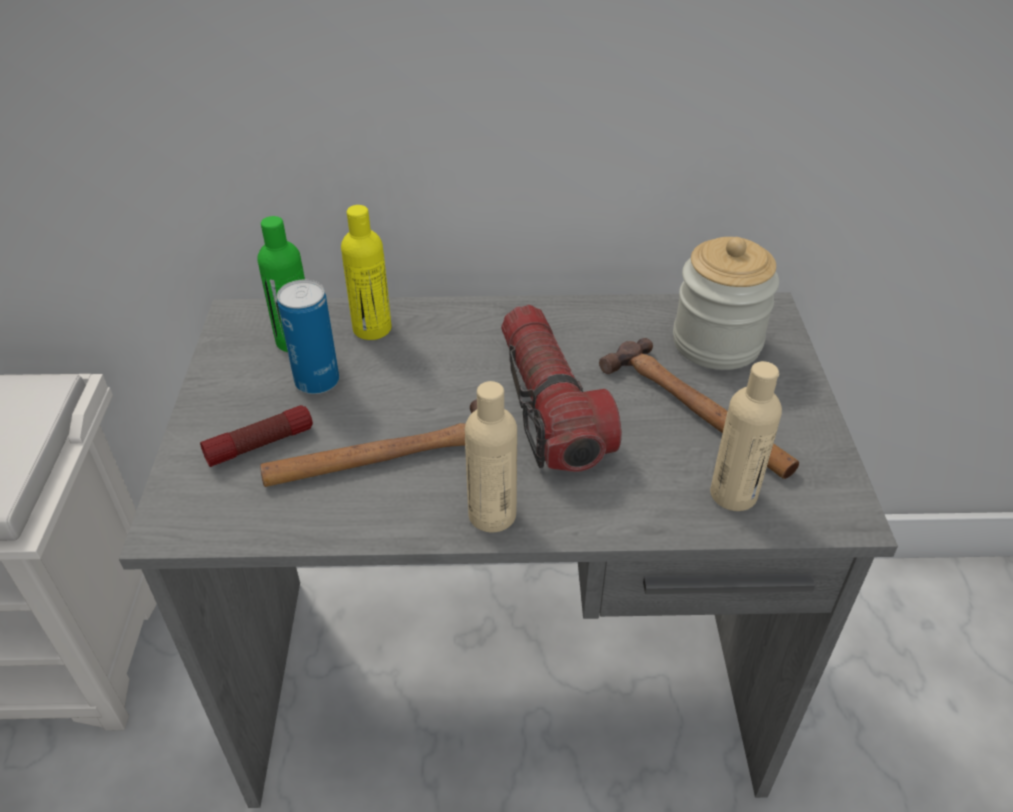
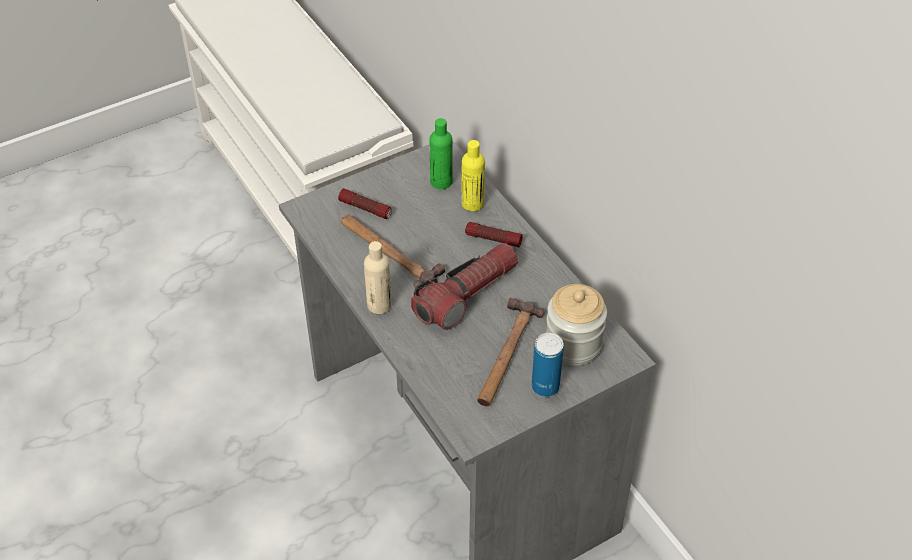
camera: 60 degrees right, 5 degrees up
can [277,280,339,394] -> can moved to [531,333,564,397]
beige bottle [710,361,782,511] -> none
none -> flashlight [465,222,523,247]

